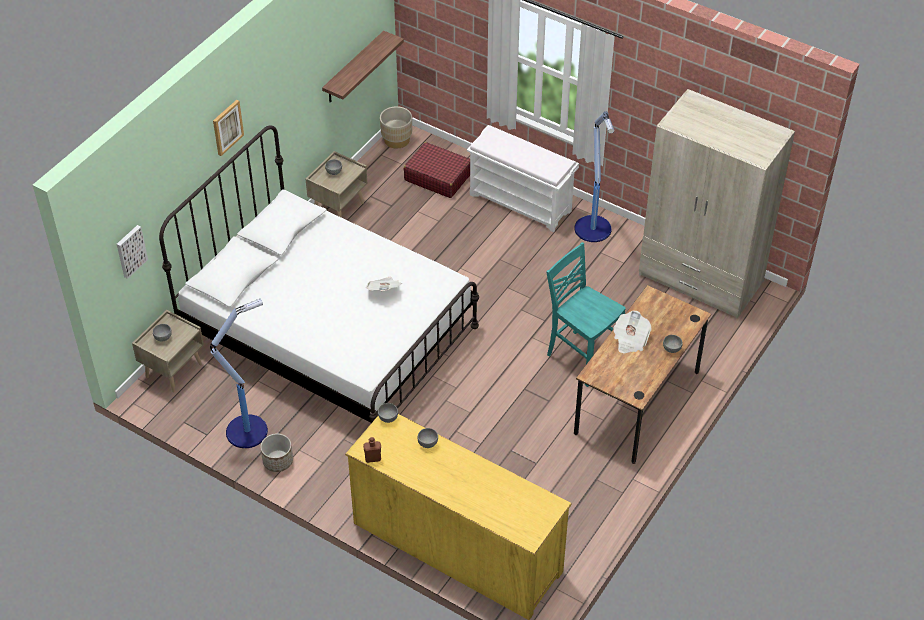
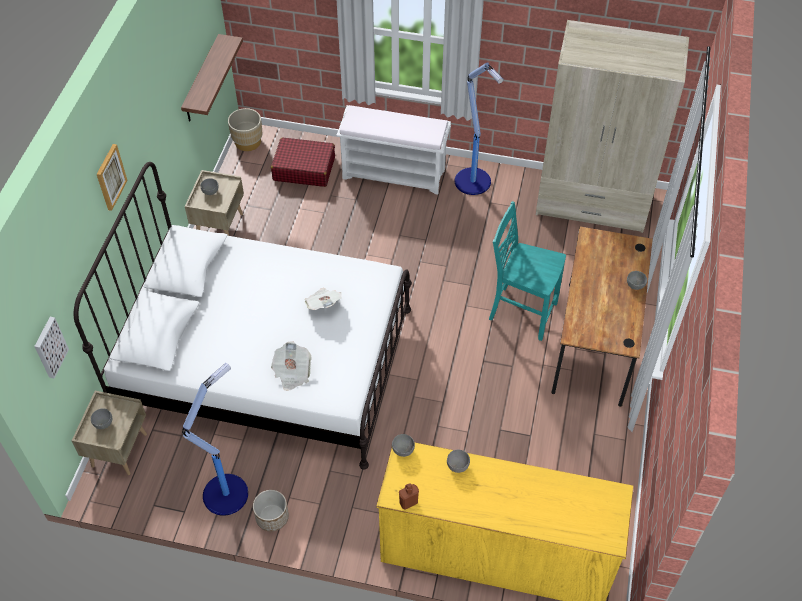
camera: 20 degrees left, 5 degrees up
newspaper [613,311,652,353] -> newspaper moved to [271,341,312,391]

